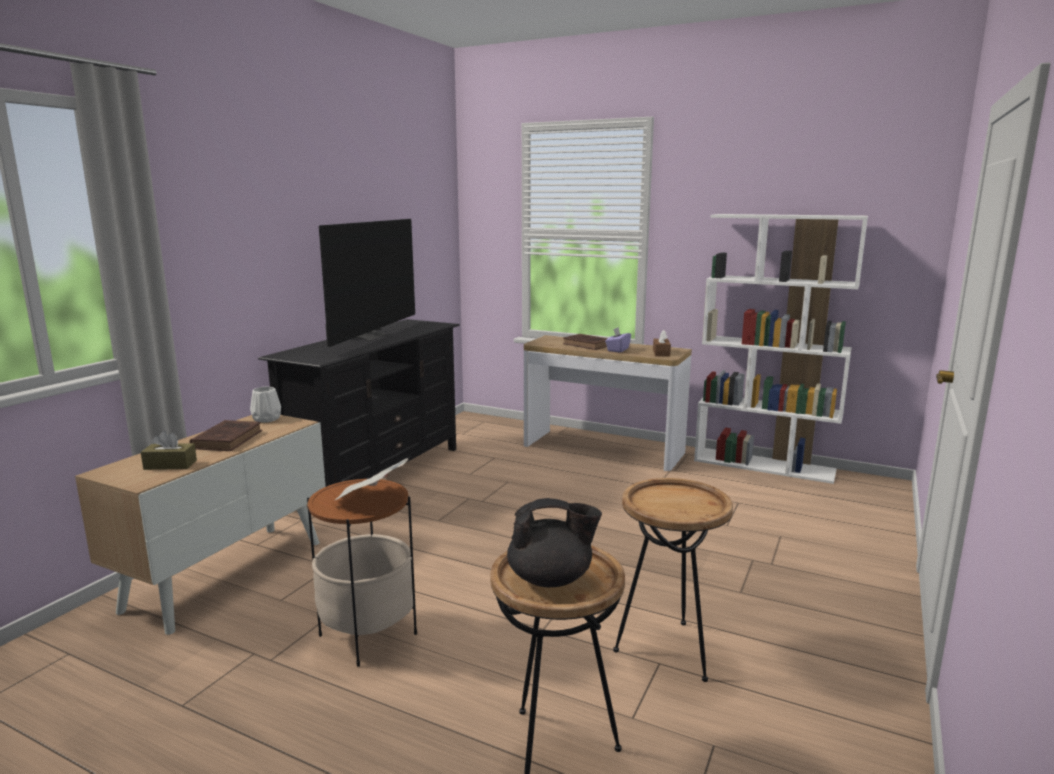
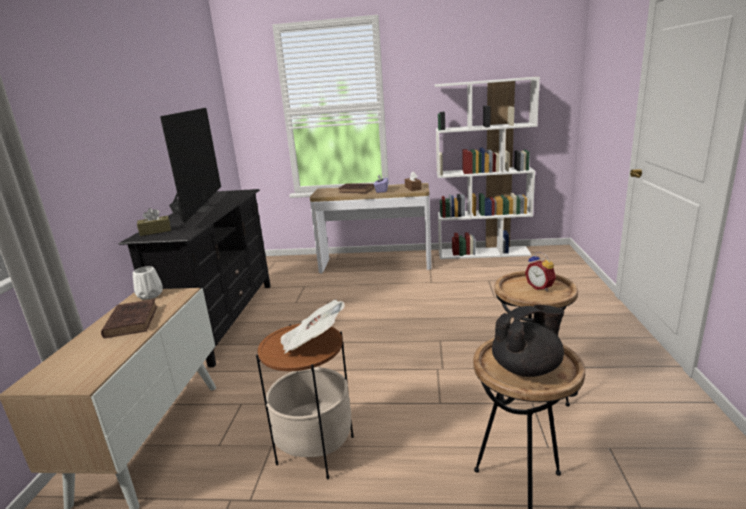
camera: 20 degrees left, 5 degrees up
brown tissue box [141,431,197,470] -> brown tissue box moved to [137,208,171,236]
none -> alarm clock [525,252,556,291]

